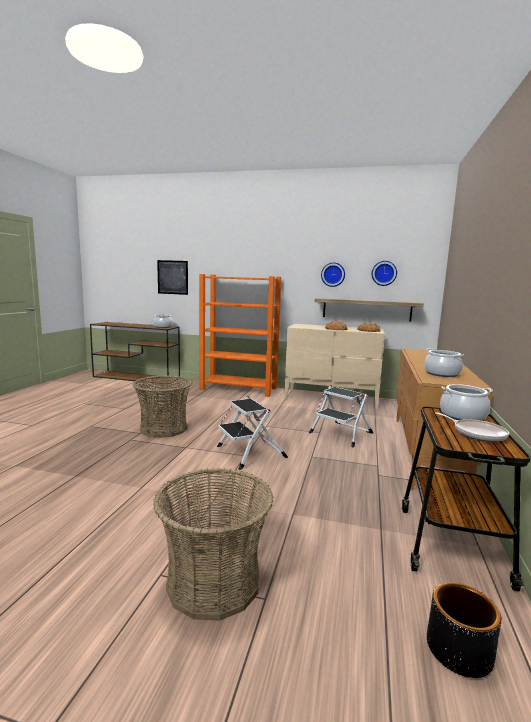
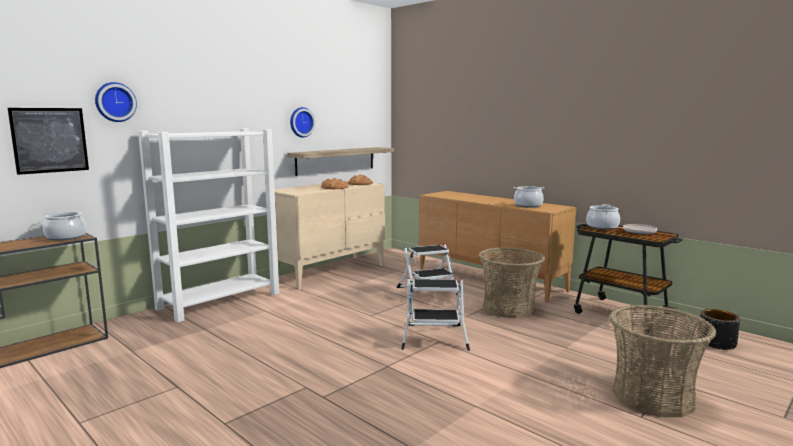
camera: 60 degrees left, 0 degrees up
basket [133,376,192,438] -> basket moved to [478,247,545,318]
orange bookcase [199,274,281,397] -> white bookcase [138,128,279,322]
wall clock [372,261,397,286] -> wall clock moved to [95,82,137,122]

